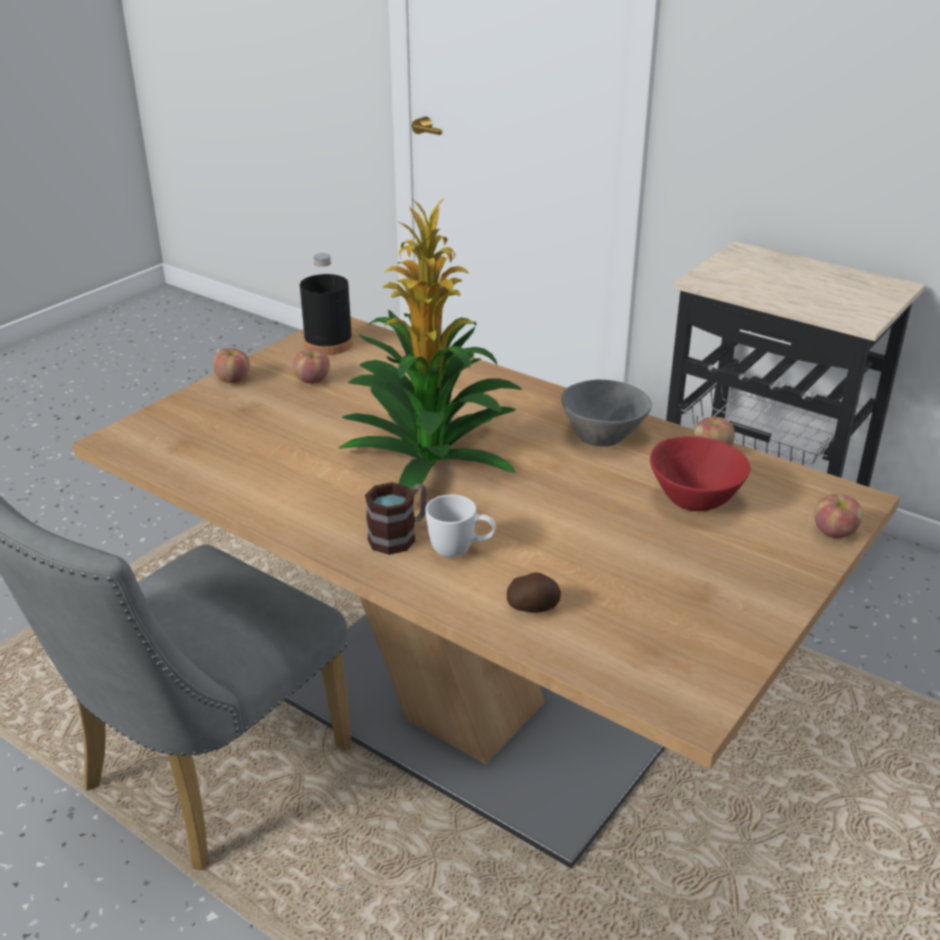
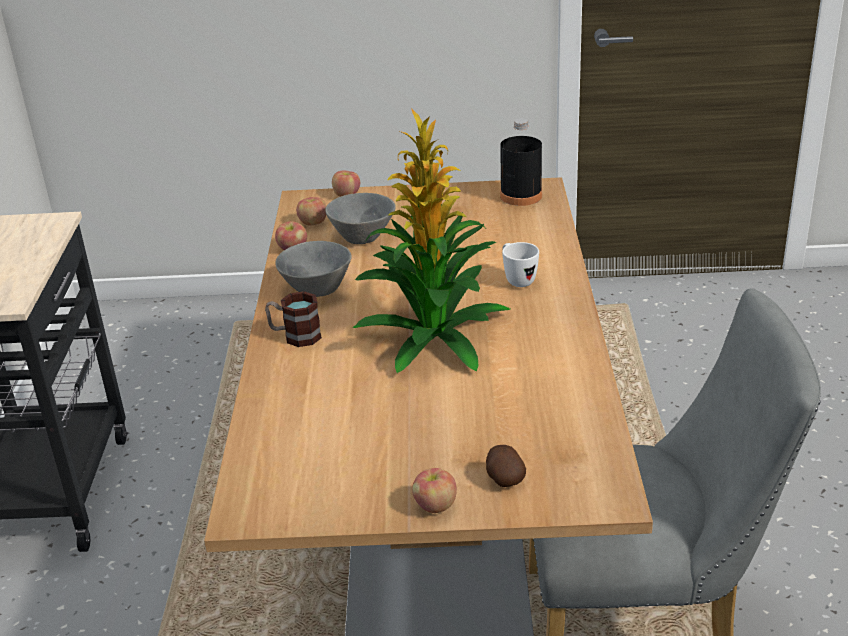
camera: 125 degrees left, 0 degrees up
apple [293,348,330,384] -> apple moved to [296,197,326,226]
black bottle [300,253,353,355] -> black bottle moved to [500,118,542,206]
mug [365,482,427,555] -> mug moved to [265,291,322,347]
potato [507,572,561,613] -> potato moved to [486,445,526,487]
red bowl [650,436,751,511] -> grey bowl [325,193,396,244]

